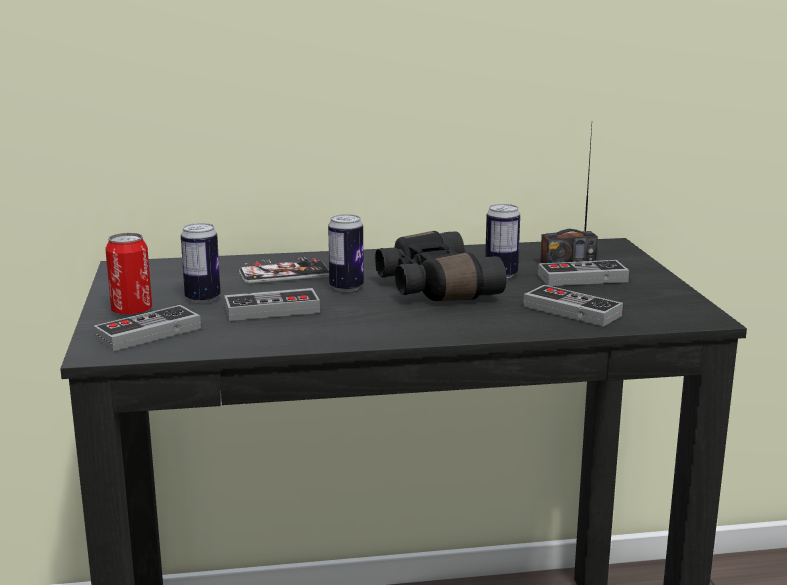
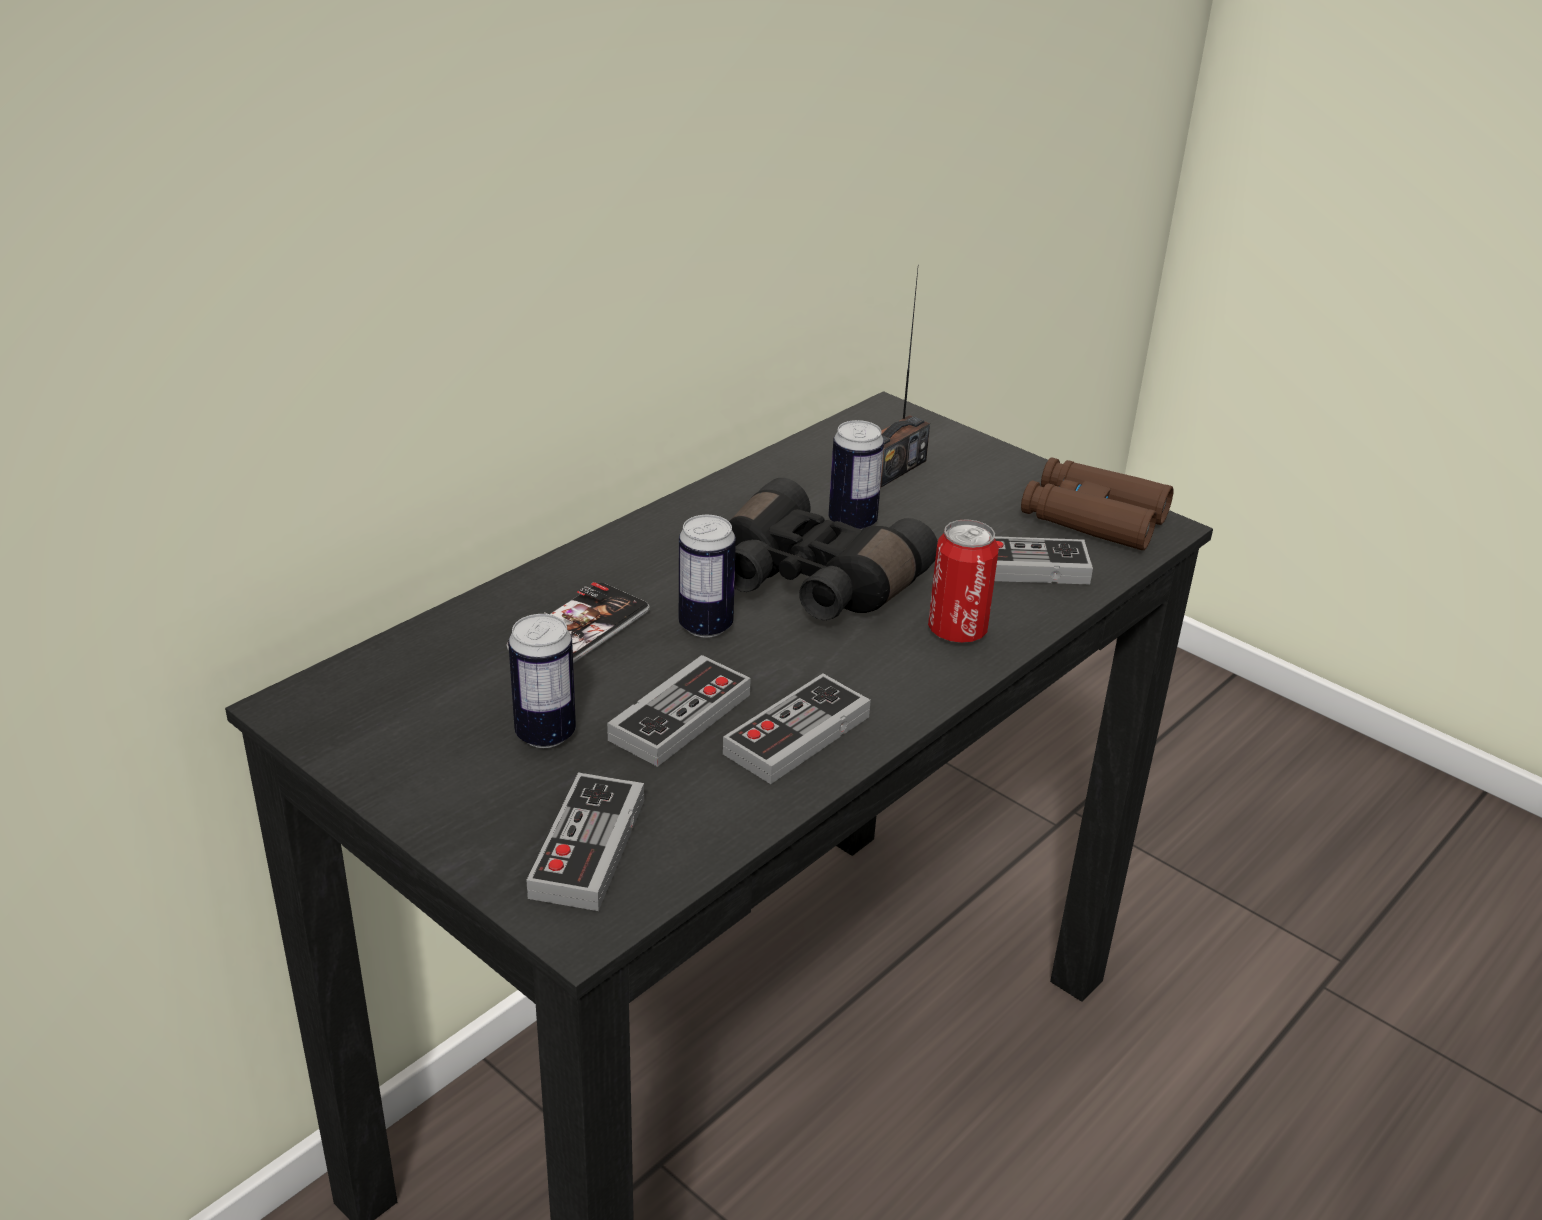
camera: 40 degrees left, 15 degrees up
can [105,233,152,316] -> can moved to [928,519,999,643]
game controller [538,260,629,286] -> game controller moved to [723,673,871,784]
none -> brown binoculars [1021,457,1174,550]

